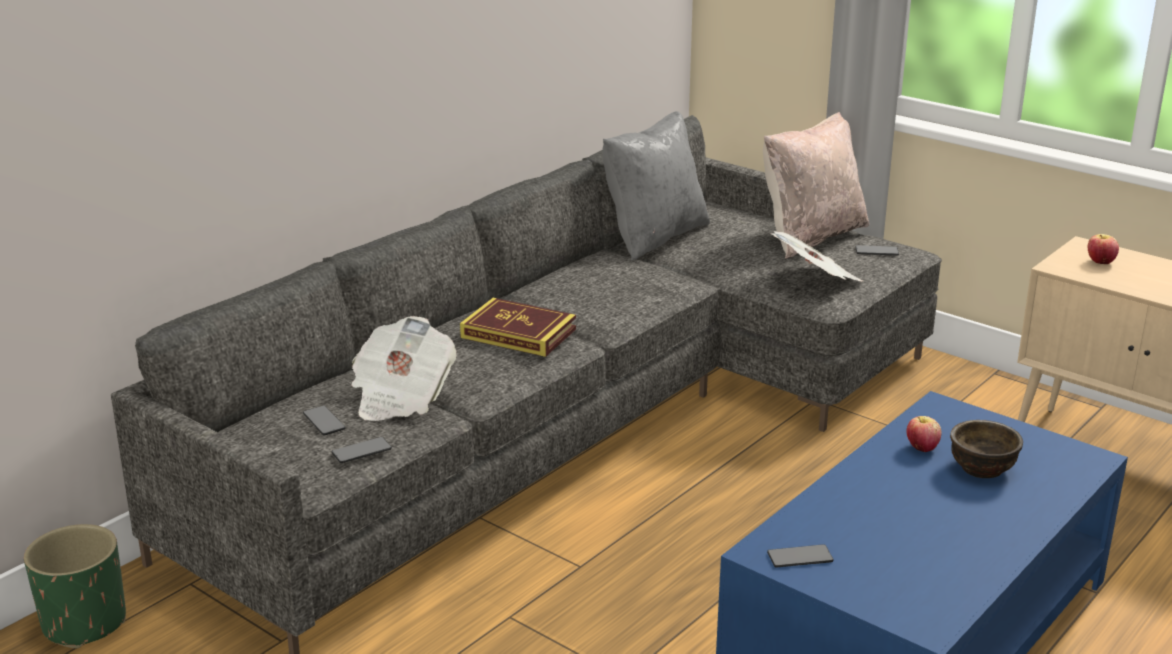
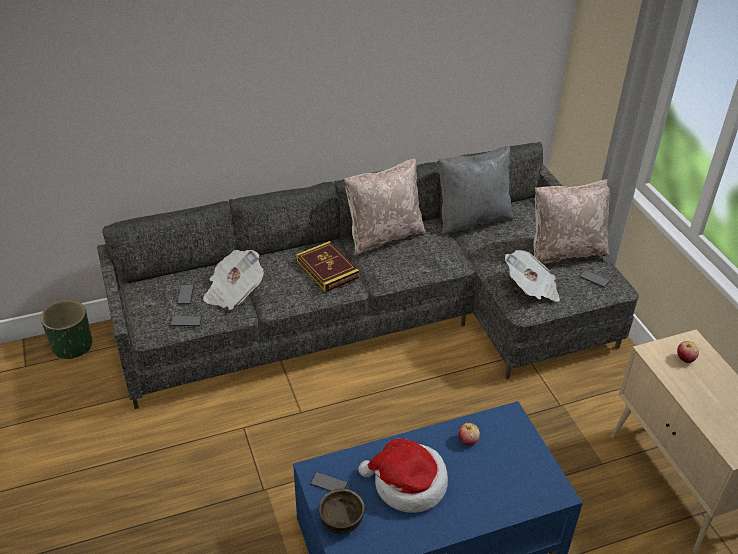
camera: 30 degrees right, 15 degrees up
brown bowl [950,420,1023,478] -> brown bowl moved to [318,489,365,534]
none -> beige pillow [344,159,426,255]
none -> hat [358,439,448,513]

